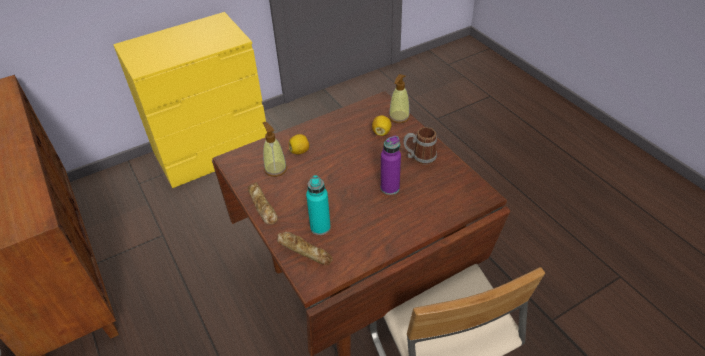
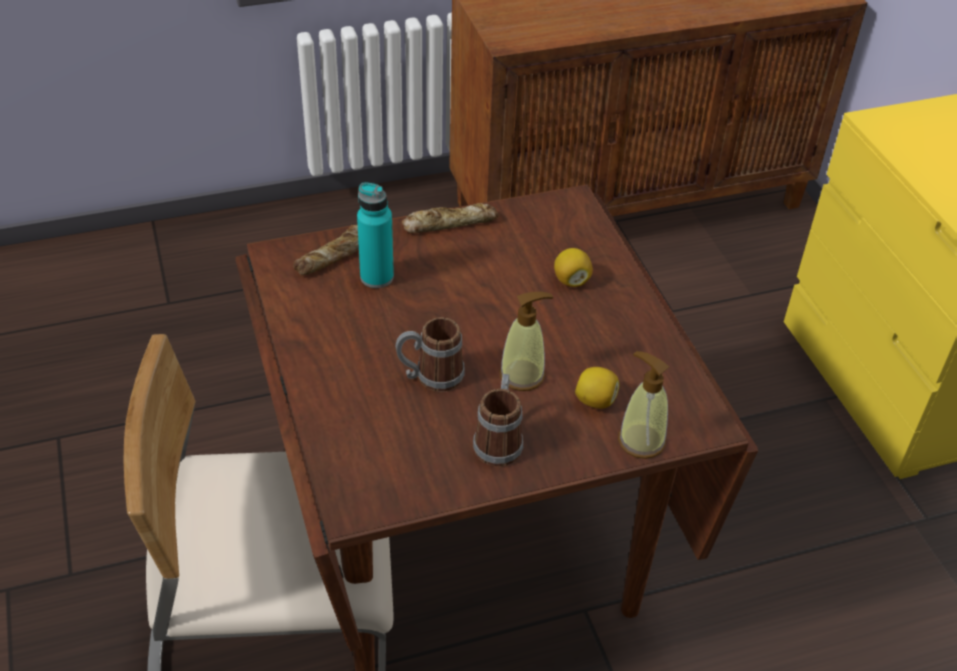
camera: 100 degrees right, 0 degrees up
soap dispenser [263,122,287,177] -> soap dispenser moved to [499,292,553,391]
purple bottle [381,136,401,195] -> mug [396,317,465,392]

